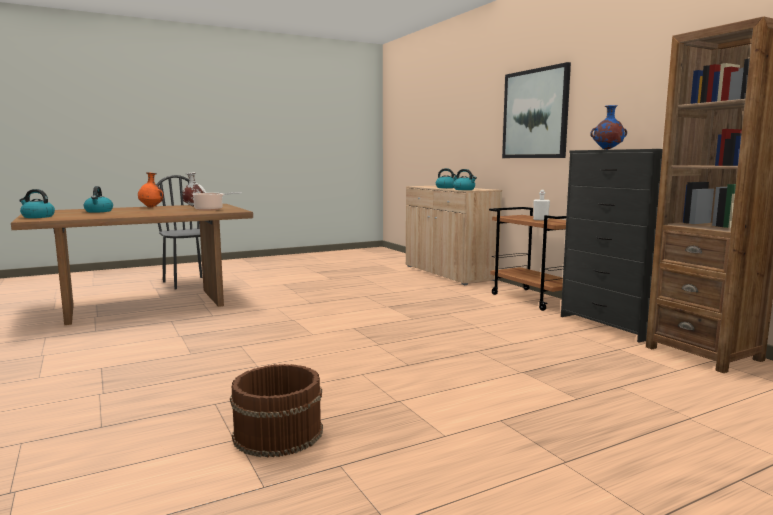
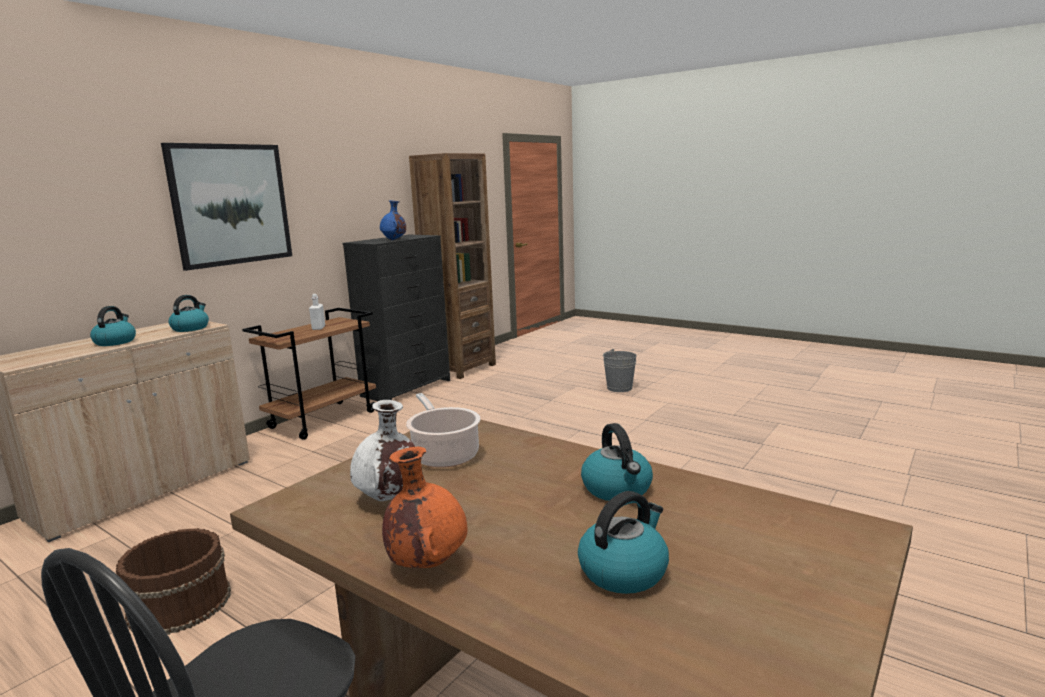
camera: 115 degrees left, 5 degrees up
kettle [19,189,55,218] -> kettle moved to [581,423,653,501]
brown bucket [230,364,323,457] -> brown bucket moved to [116,528,231,635]
none -> grey bucket [603,349,637,392]

